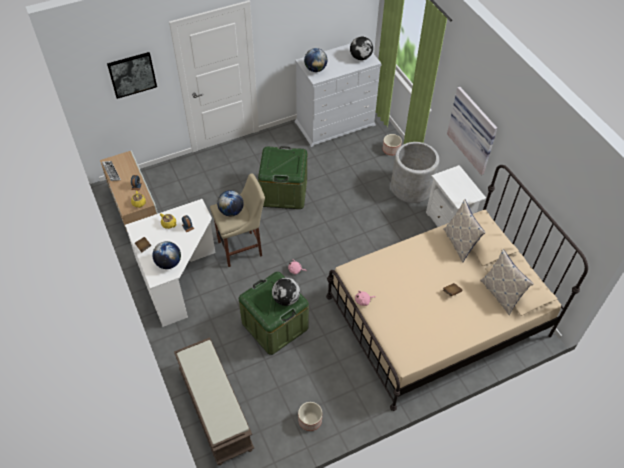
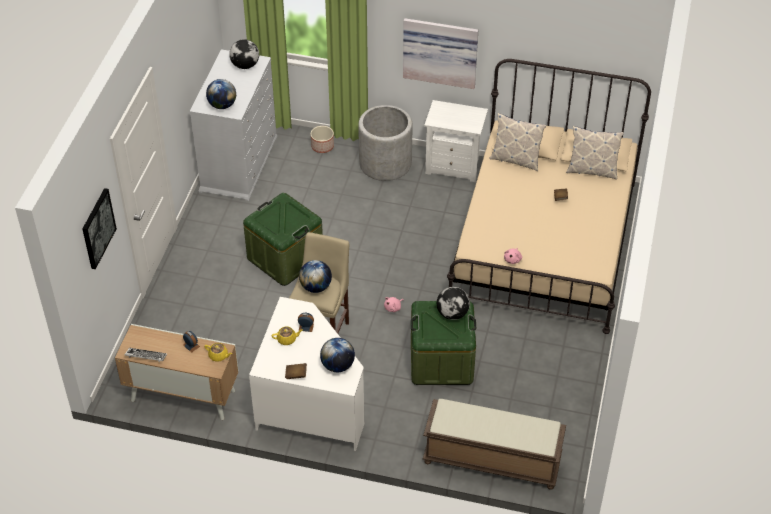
camera: 50 degrees left, 5 degrees down
planter [298,402,322,431] -> none

